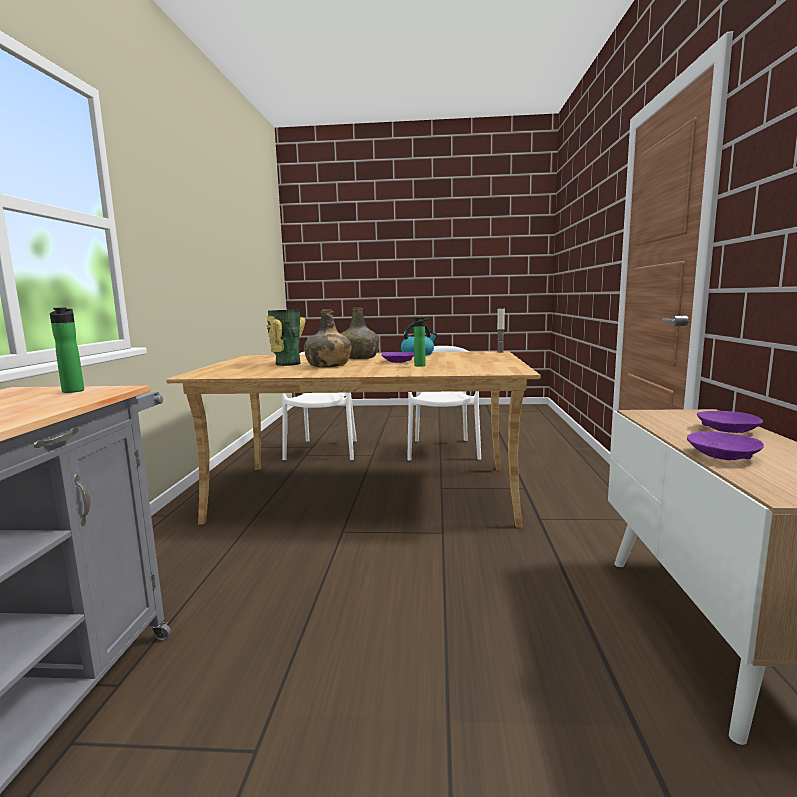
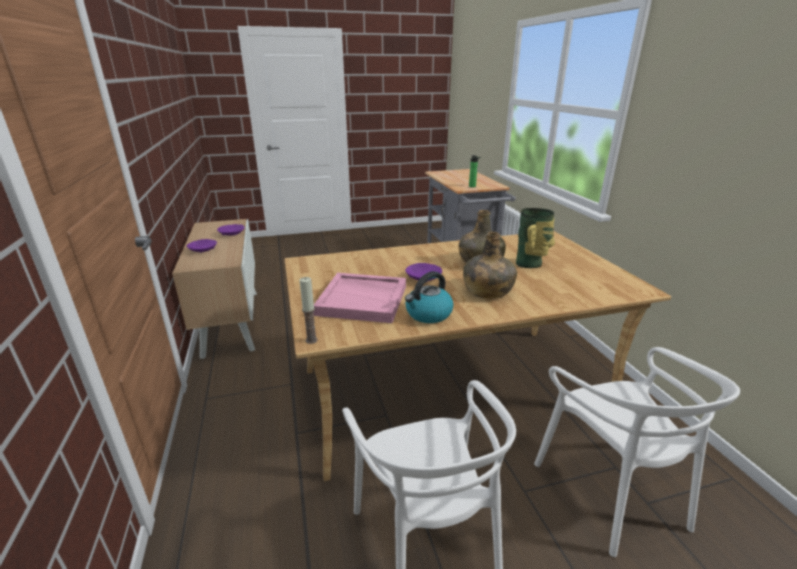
camera: 160 degrees right, 15 degrees up
bottle [414,318,430,367] -> none
none -> pink tray [313,273,406,323]

